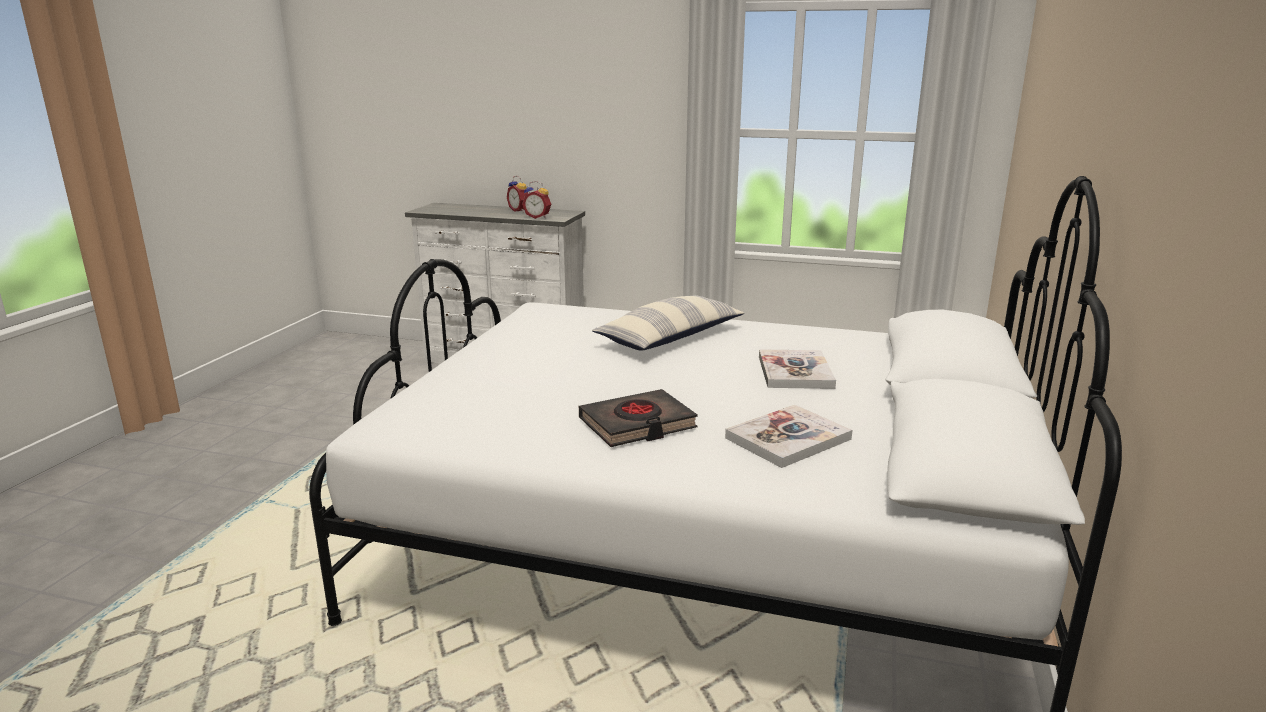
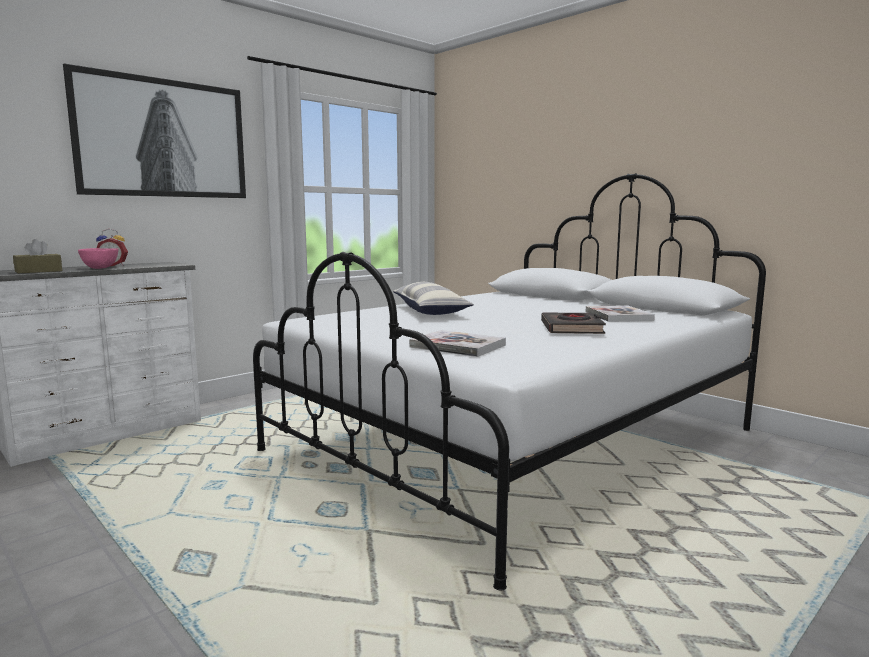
camera: 60 degrees left, 10 degrees down
alarm clock [522,181,551,219] -> none
book [759,349,836,389] -> book moved to [409,330,506,357]
none -> brown tissue box [13,239,62,273]
none -> picture [63,64,246,198]
none -> pink bowl [78,248,118,269]

